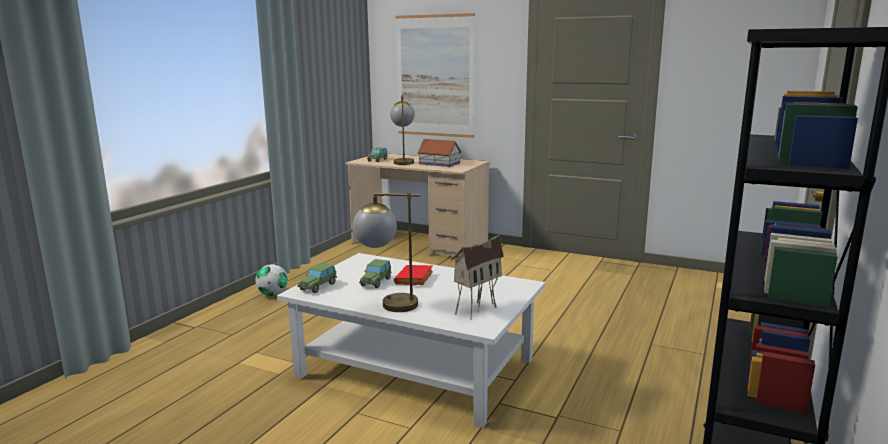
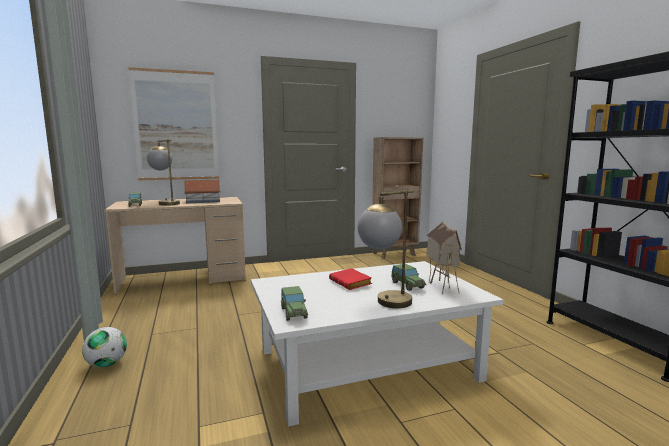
camera: 45 degrees left, 5 degrees down
toy car [359,259,392,288] -> toy car moved to [391,264,426,291]
none -> brown bookcase [372,137,423,259]

